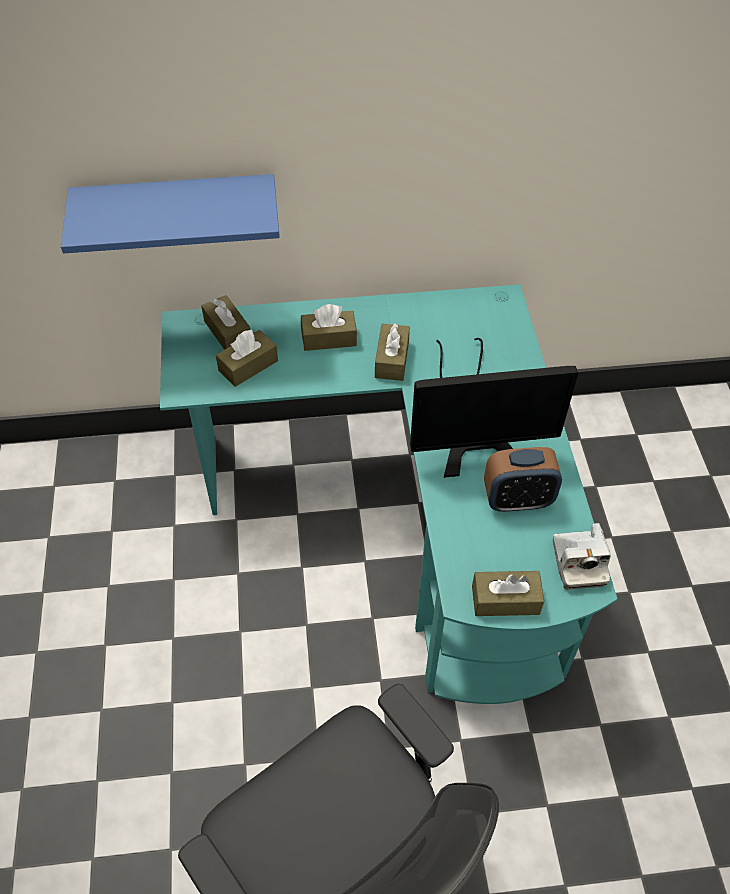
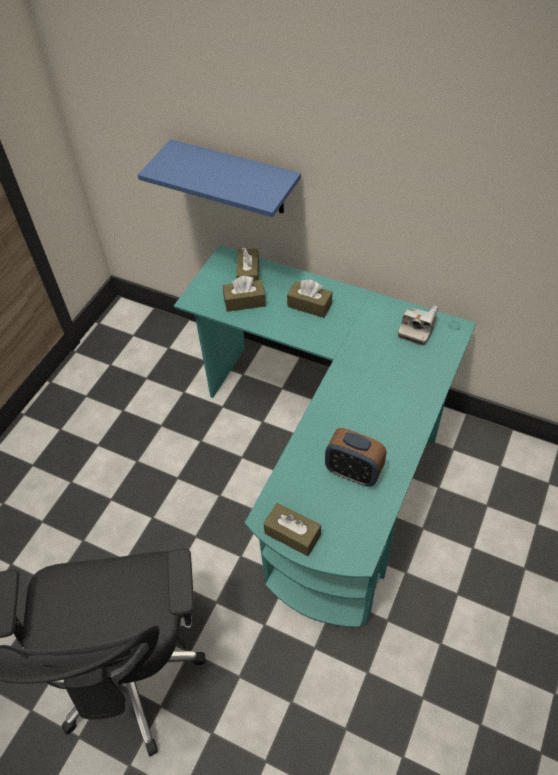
camera: 35 degrees right, 0 degrees up
brown tissue box [375,323,410,381] -> none
monitor [410,338,578,478] -> none
camera [553,523,611,590] -> camera moved to [398,306,438,345]

